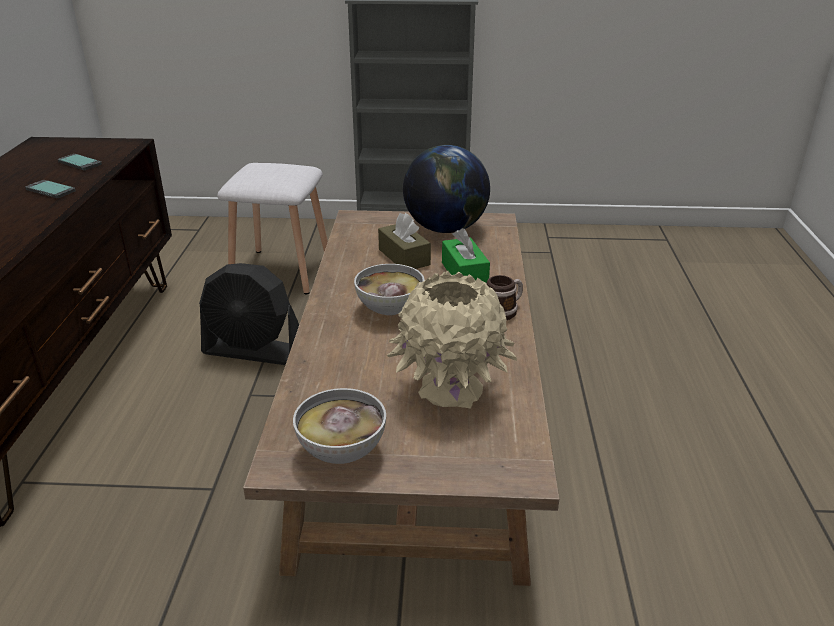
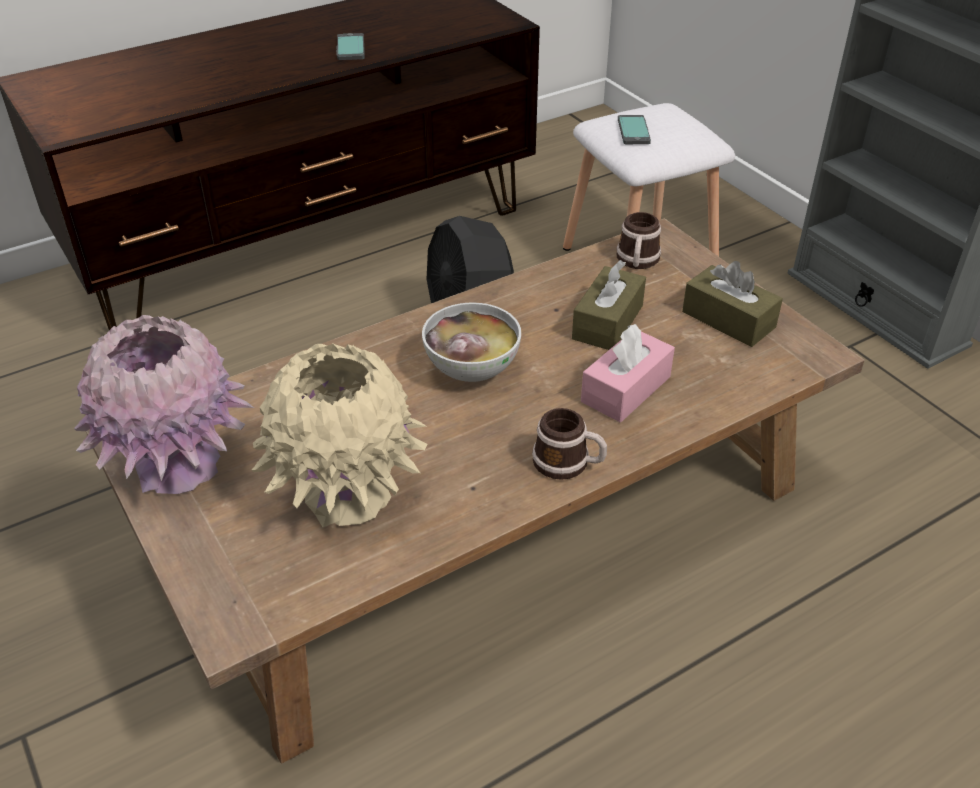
camera: 55 degrees right, 10 degrees up
phone [57,154,102,170] -> phone moved to [618,115,651,144]
bowl [293,388,386,464] -> pink vase [74,315,254,494]
globe [403,145,490,233] -> brown tissue box [682,261,783,347]
green tissue box [442,228,490,283] -> pink tissue box [581,324,675,422]
none -> mug [617,212,661,269]

